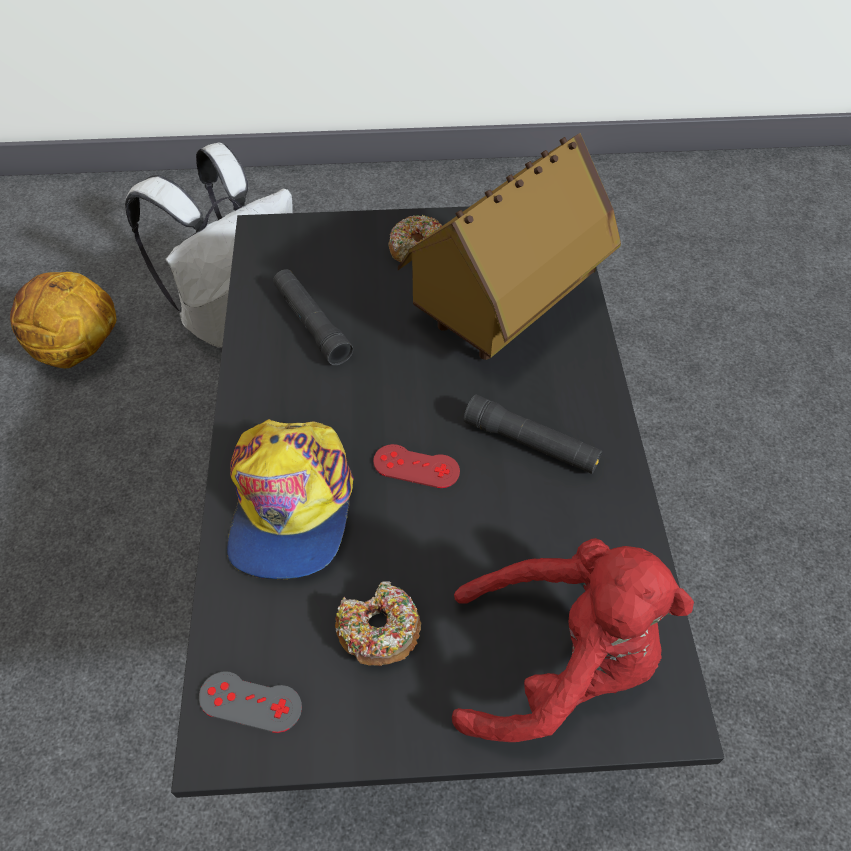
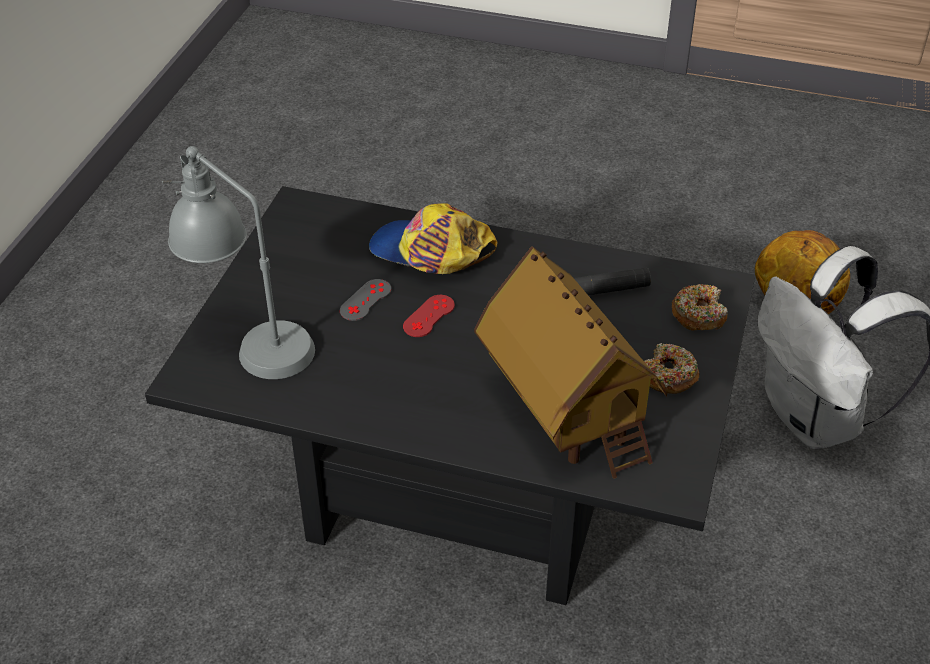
camera: 110 degrees right, 10 degrees down
grey game controller [199,671,302,733] -> grey game controller moved to [340,279,391,321]
donut [335,581,421,666] -> donut moved to [672,284,728,331]
red plush toy [452,538,694,742] -> grey table lamp [162,146,315,379]
black flashlight [464,395,602,474] -> none

